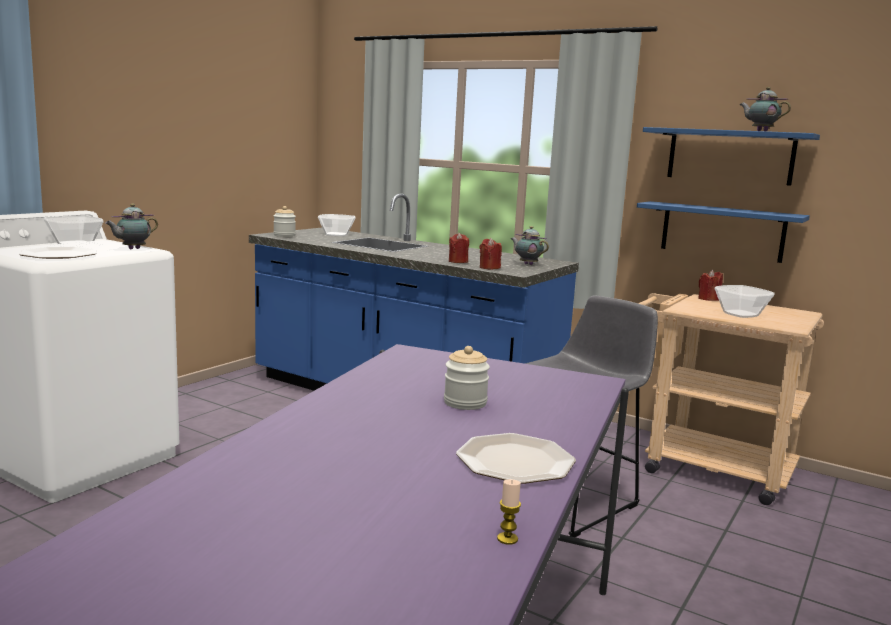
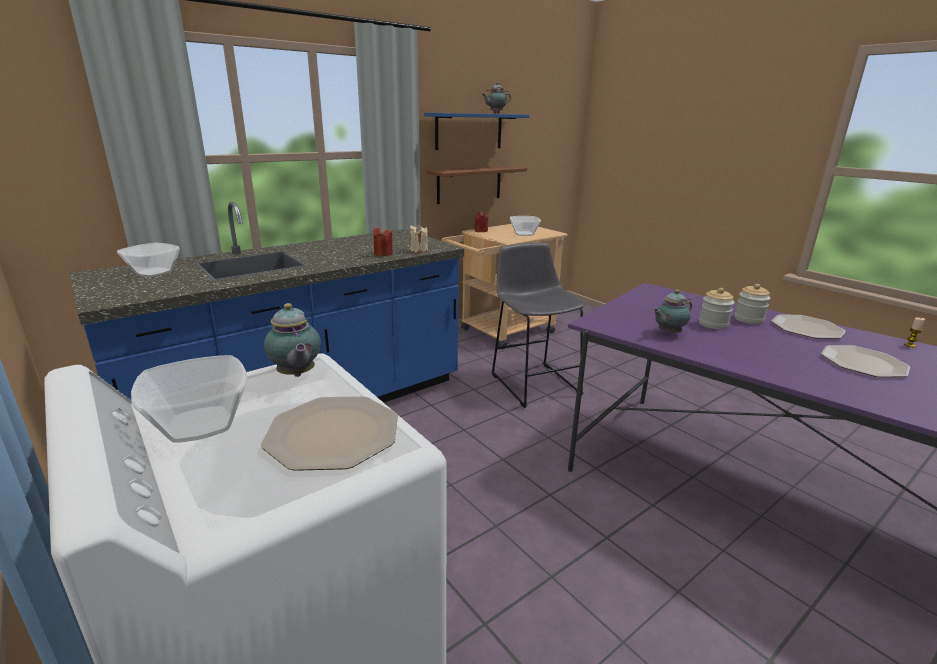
camera: 70 degrees left, 10 degrees up
jar [273,206,296,237] -> jar moved to [734,284,771,324]
red candle [480,238,502,269] -> beige candle [410,224,428,253]
teapot [511,226,549,265] -> teapot moved to [653,290,692,334]
blue shelf [637,201,810,263] -> brown shelf [426,166,527,204]
none -> plate [821,345,910,377]

